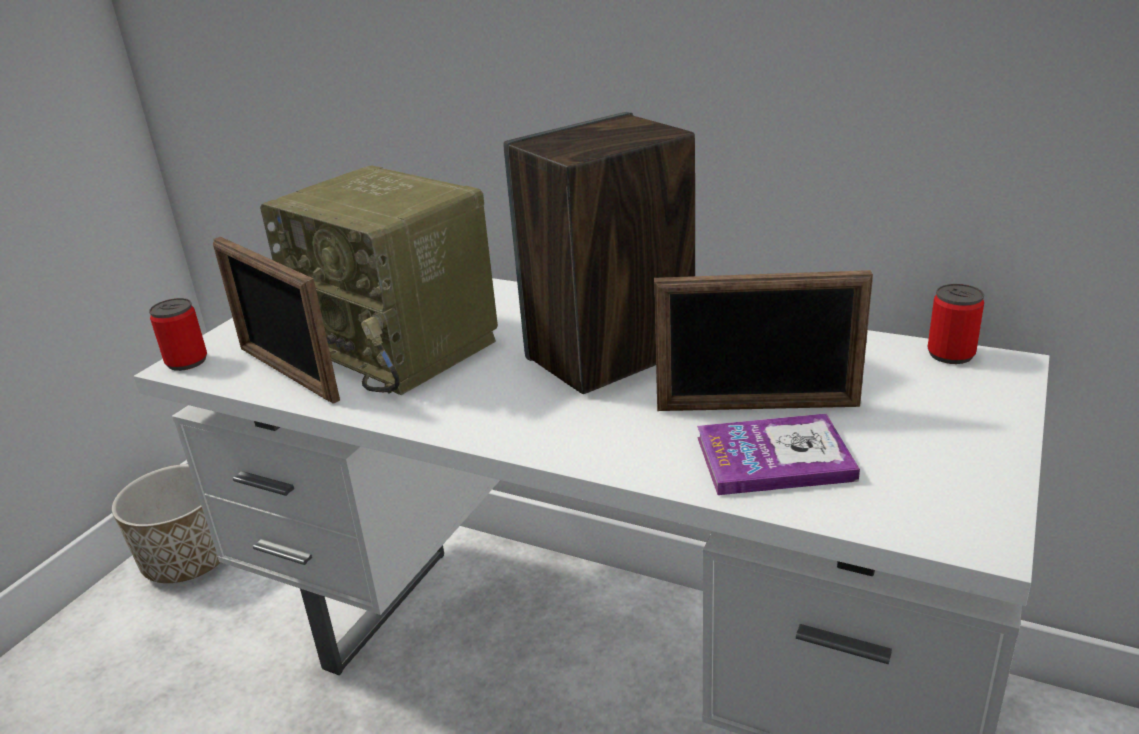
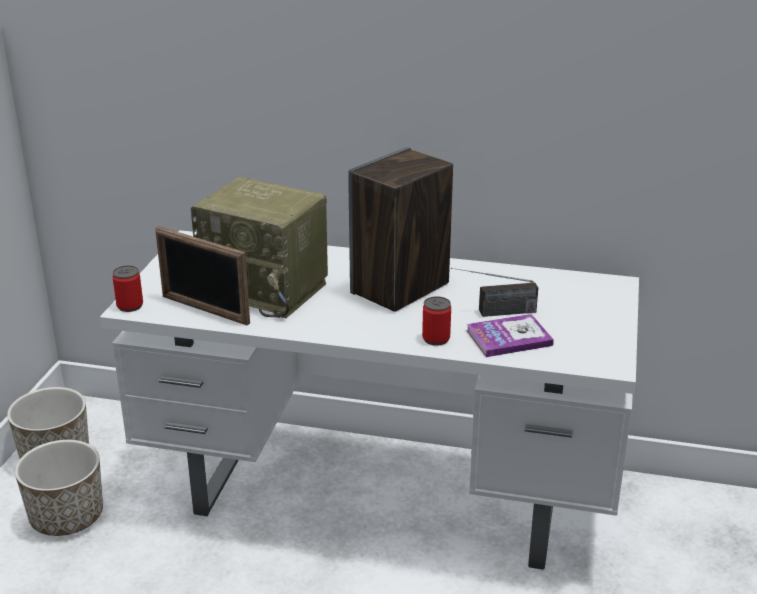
camera: 15 degrees left, 0 degrees up
picture frame [654,270,873,411] -> radio [451,268,538,317]
can [928,284,984,364] -> can moved to [422,297,451,346]
none -> planter [15,440,103,536]

